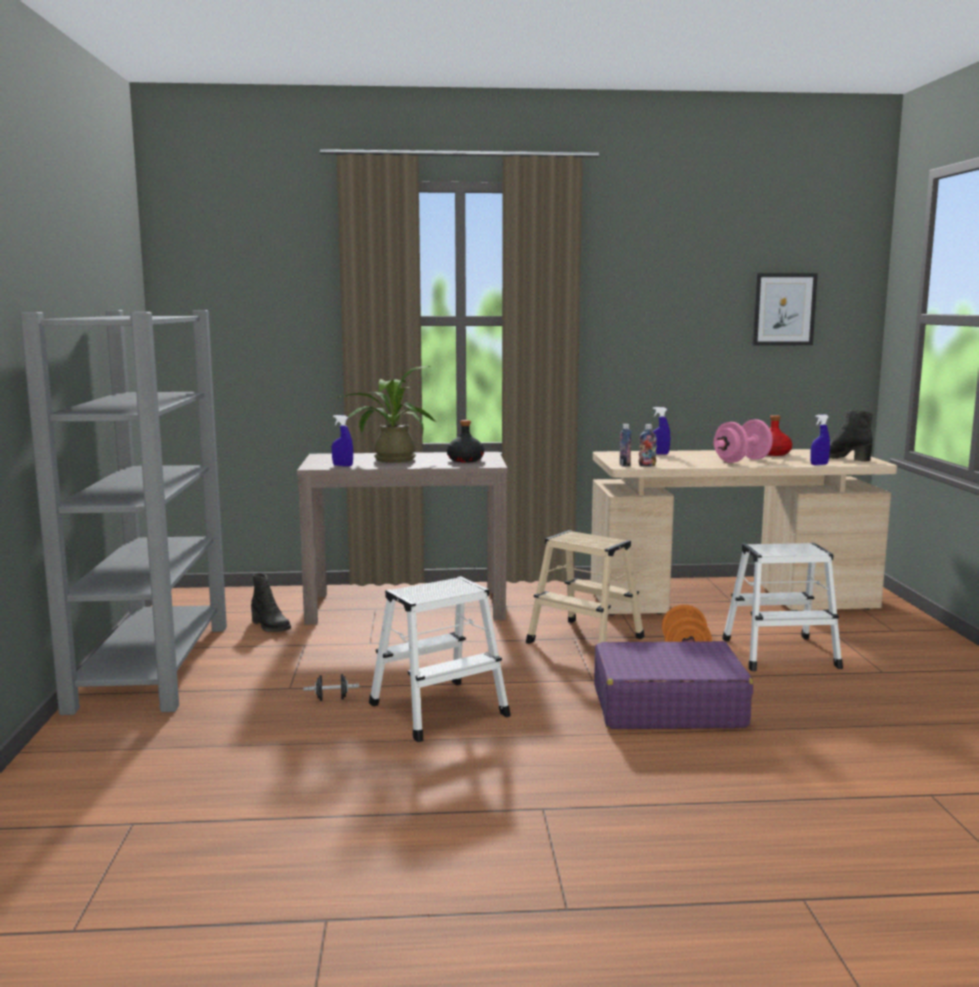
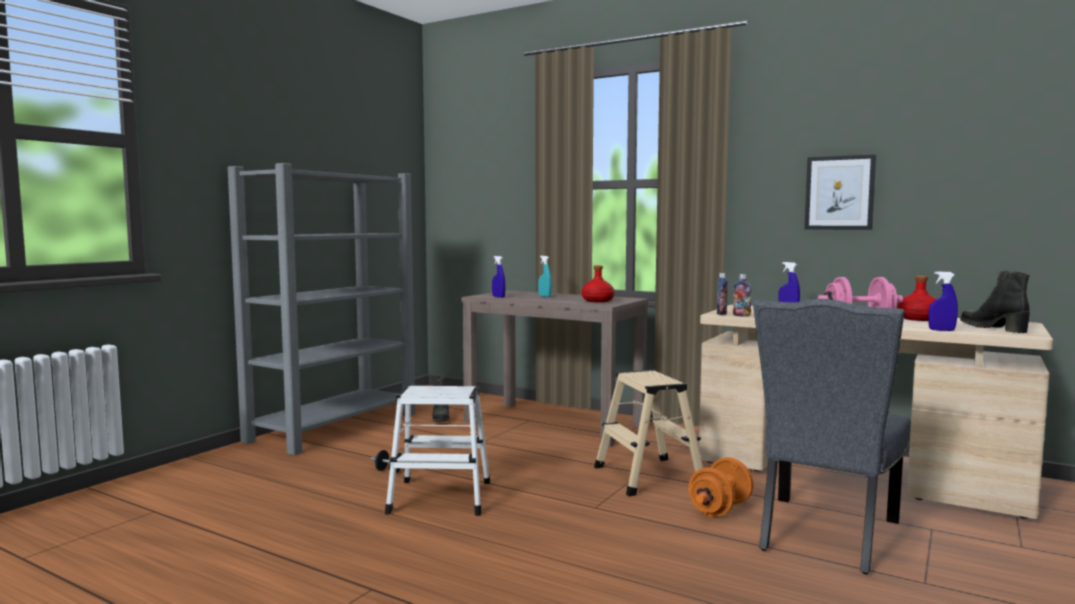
camera: 35 degrees right, 5 degrees down
potted plant [337,366,437,463] -> turquoise spray bottle [538,255,552,297]
black bottle [447,420,484,463] -> red bottle [582,266,614,302]
purple suitcase [594,641,753,729] -> none
white step ladder [722,543,843,671] -> grey chair [753,299,911,574]
picture [752,273,818,346] -> picture moved to [805,154,876,230]

